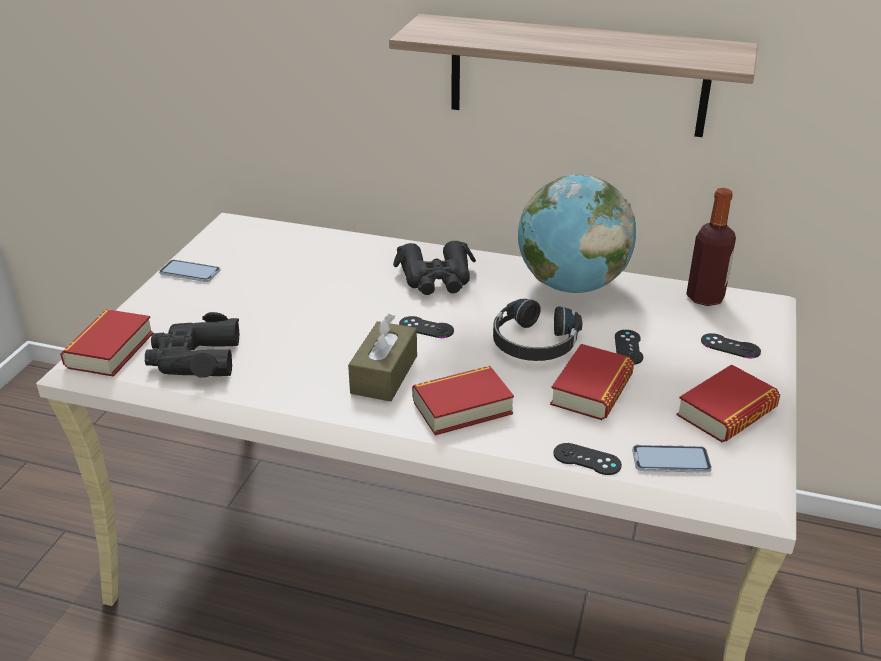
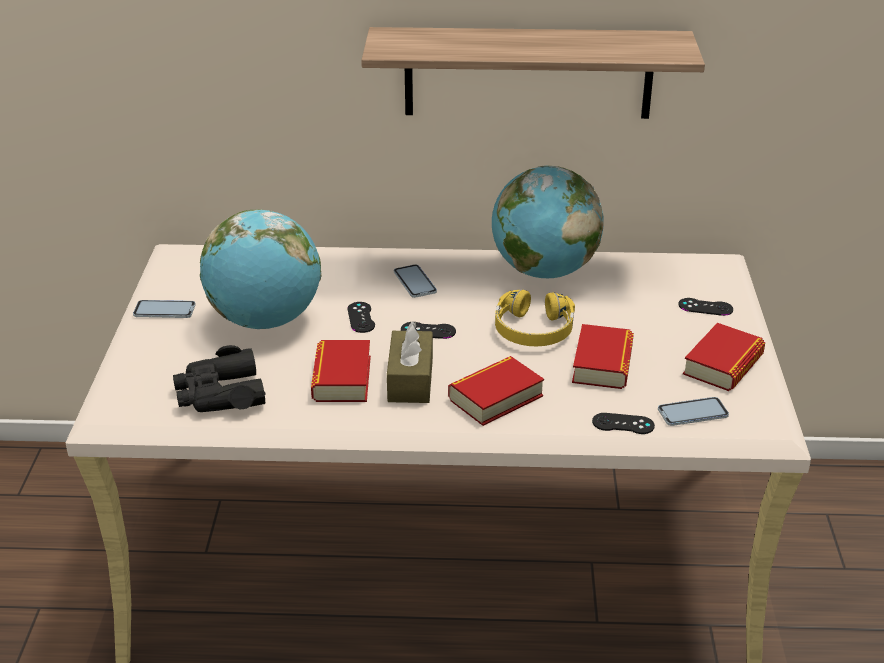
camera: 15 degrees left, 0 degrees up
book [60,309,153,377] -> book moved to [311,340,371,402]
black binoculars [393,241,476,295] -> phone [394,264,437,298]
black headphones [493,299,583,361] -> yellow headphones [495,290,575,346]
black game controller [615,330,643,365] -> black game controller moved to [347,302,375,333]
bottle [686,188,736,306] -> none
none -> globe [200,209,321,329]

